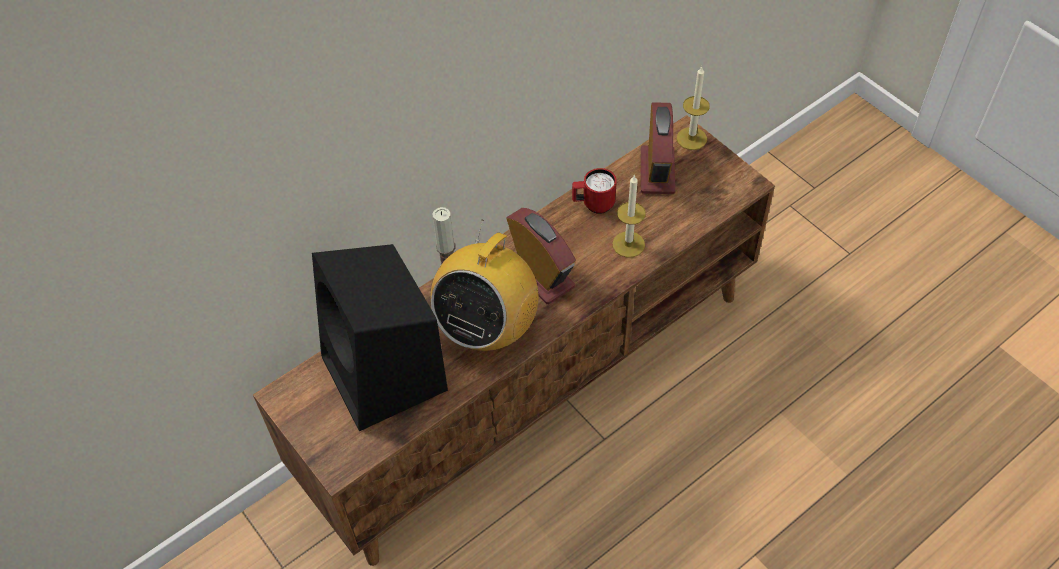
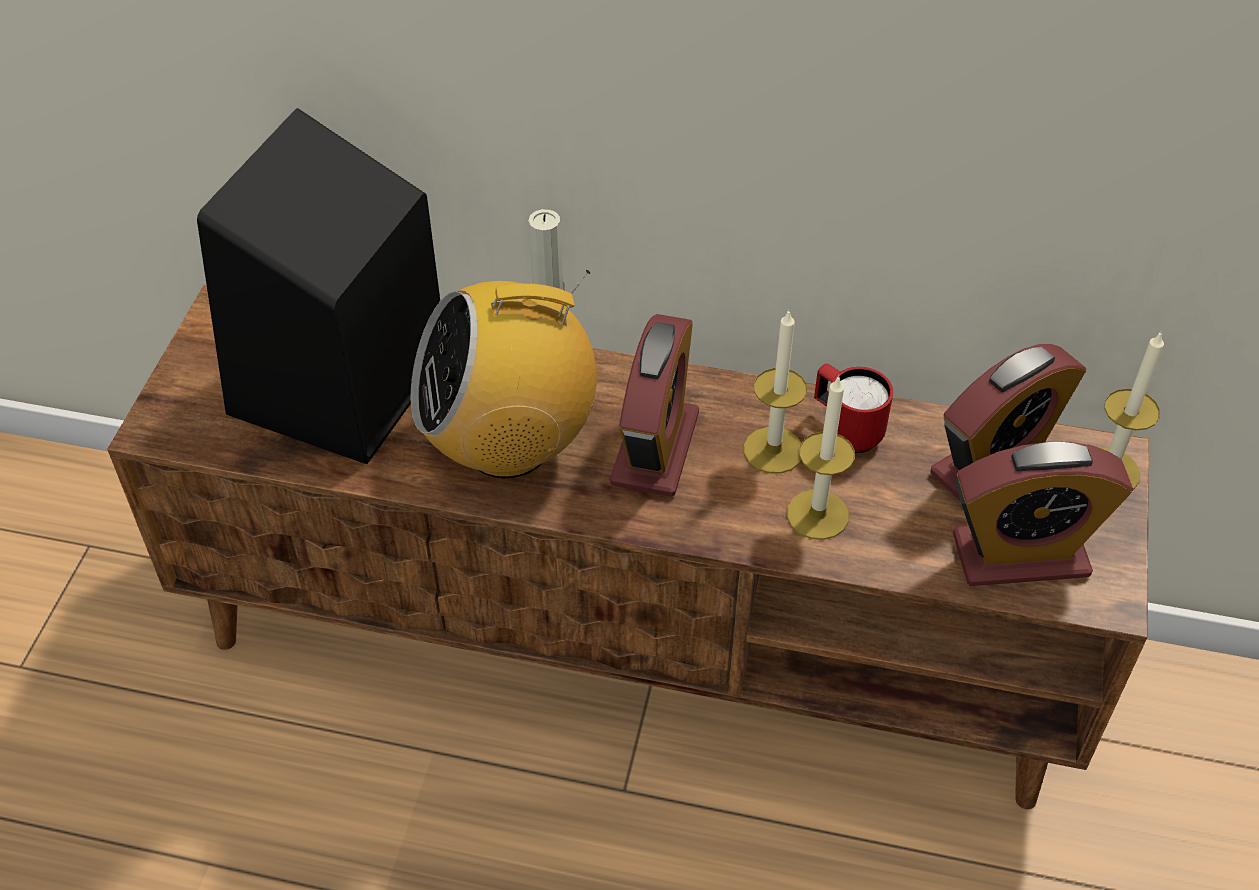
camera: 50 degrees right, 5 degrees down
none -> candle [744,309,807,474]
none -> alarm clock [953,441,1133,586]

